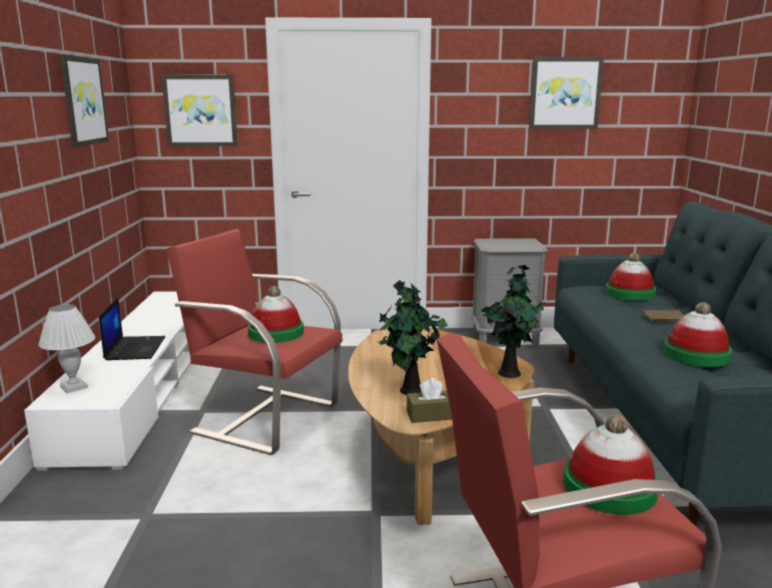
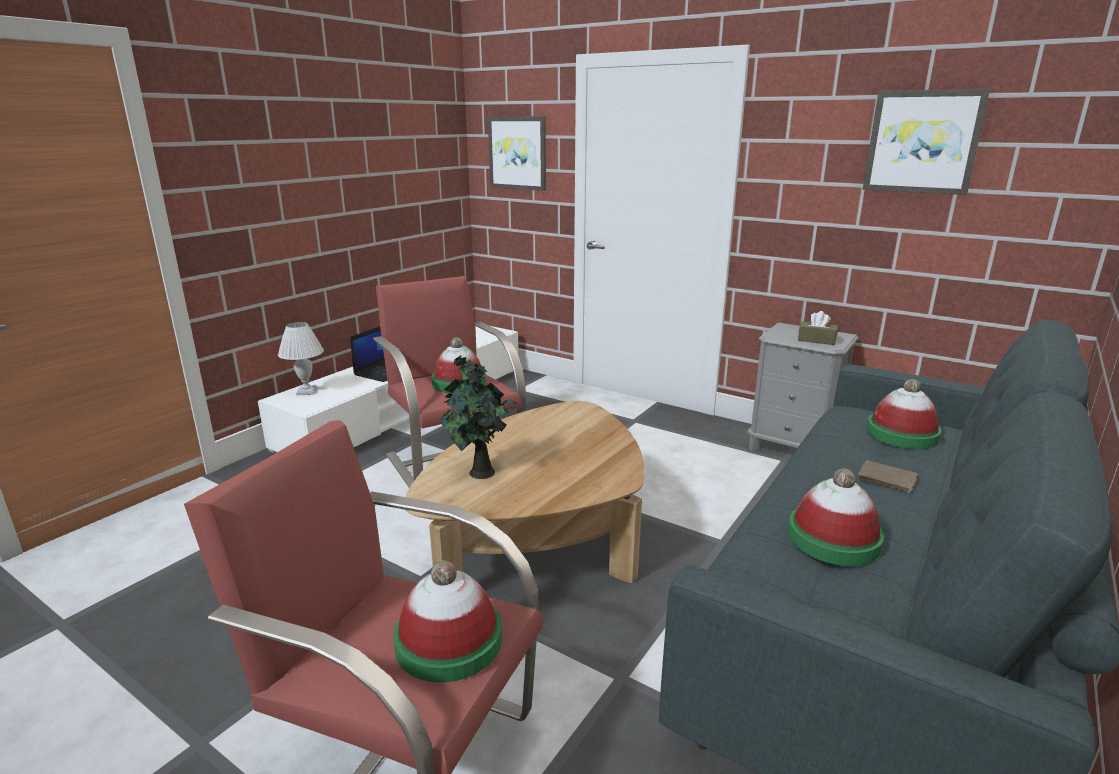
camera: 35 degrees right, 5 degrees up
picture [60,54,109,147] -> none
brown tissue box [407,378,452,423] -> brown tissue box moved to [798,311,838,345]
potted plant [481,265,545,378] -> none

